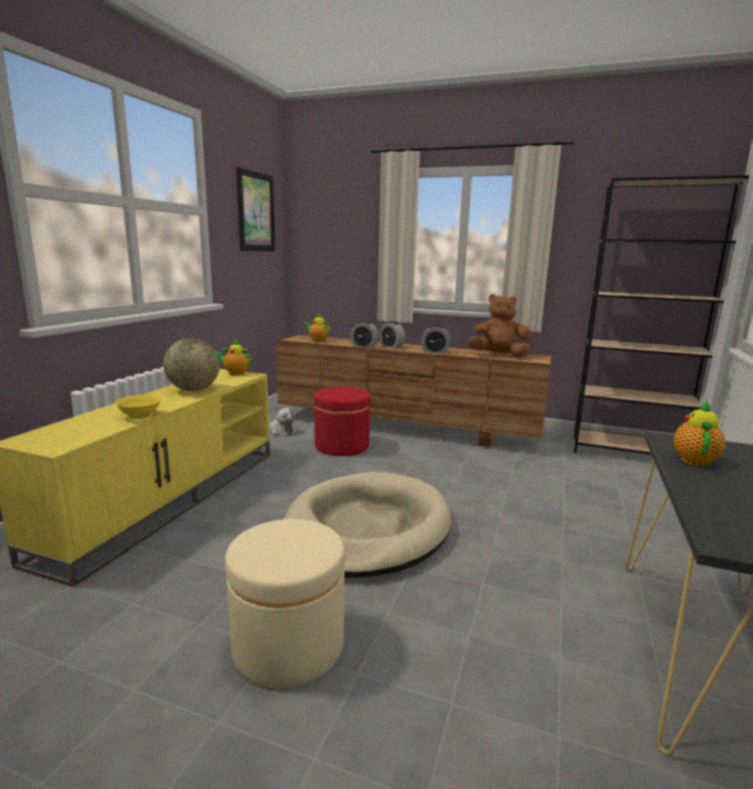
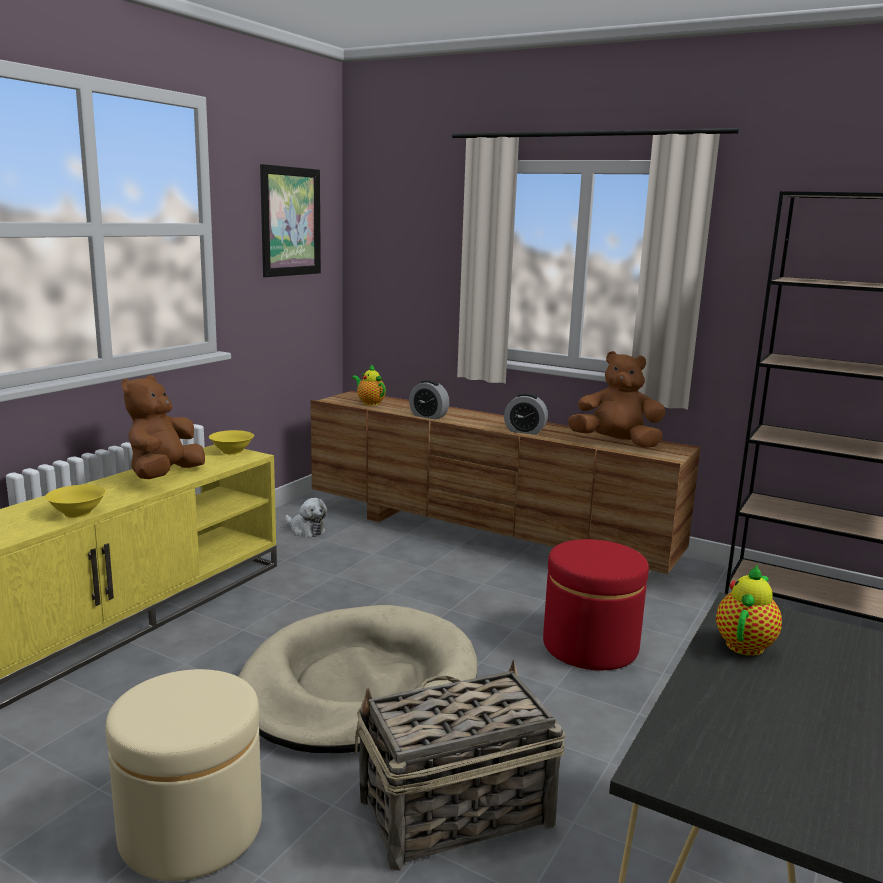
camera: 10 degrees right, 0 degrees up
globe [163,338,220,391] -> brown plush toy [122,375,205,479]
teapot [216,340,253,375] -> yellow bowl [209,430,254,455]
red ottoman [314,386,371,456] -> red ottoman moved to [543,539,649,670]
alarm clock [379,321,405,349] -> none
none -> basket [355,660,565,871]

